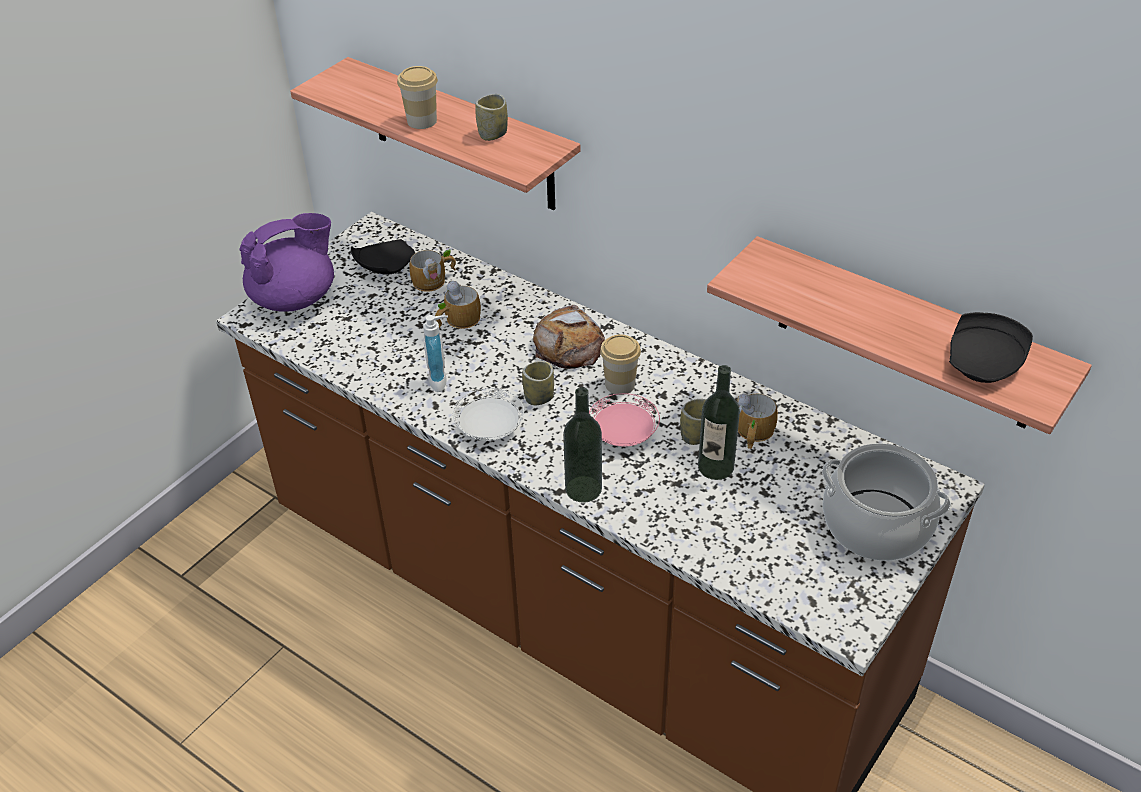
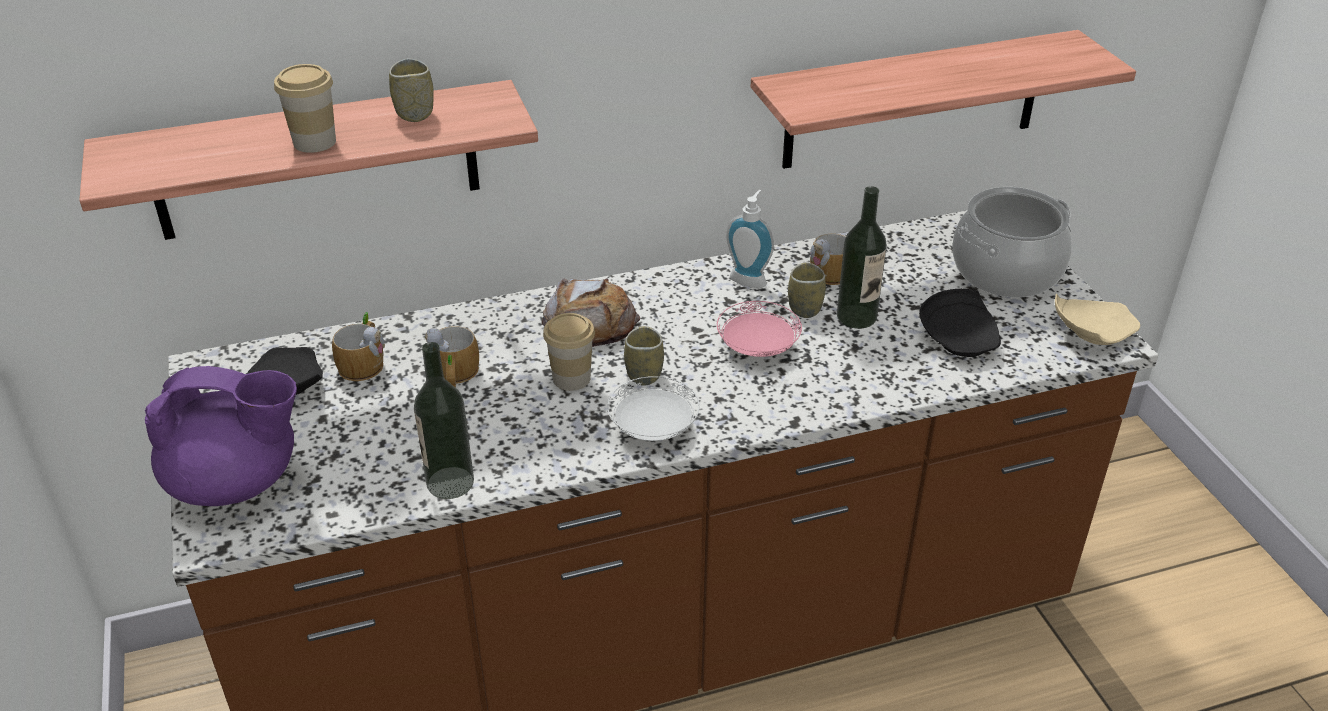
camera: 55 degrees left, 5 degrees down
purple teapot [239,213,334,312] -> purple teapot turned 90 degrees clockwise [145,366,297,506]
soap dispenser [423,315,448,392] -> soap dispenser moved to [726,190,774,288]
bottle [563,387,602,503] -> bottle moved to [414,342,474,499]
cup [600,334,641,395] -> cup moved to [543,313,595,391]
black plate [949,312,1033,383] -> black plate moved to [919,289,1001,357]
none -> beige plate [1055,294,1140,345]

